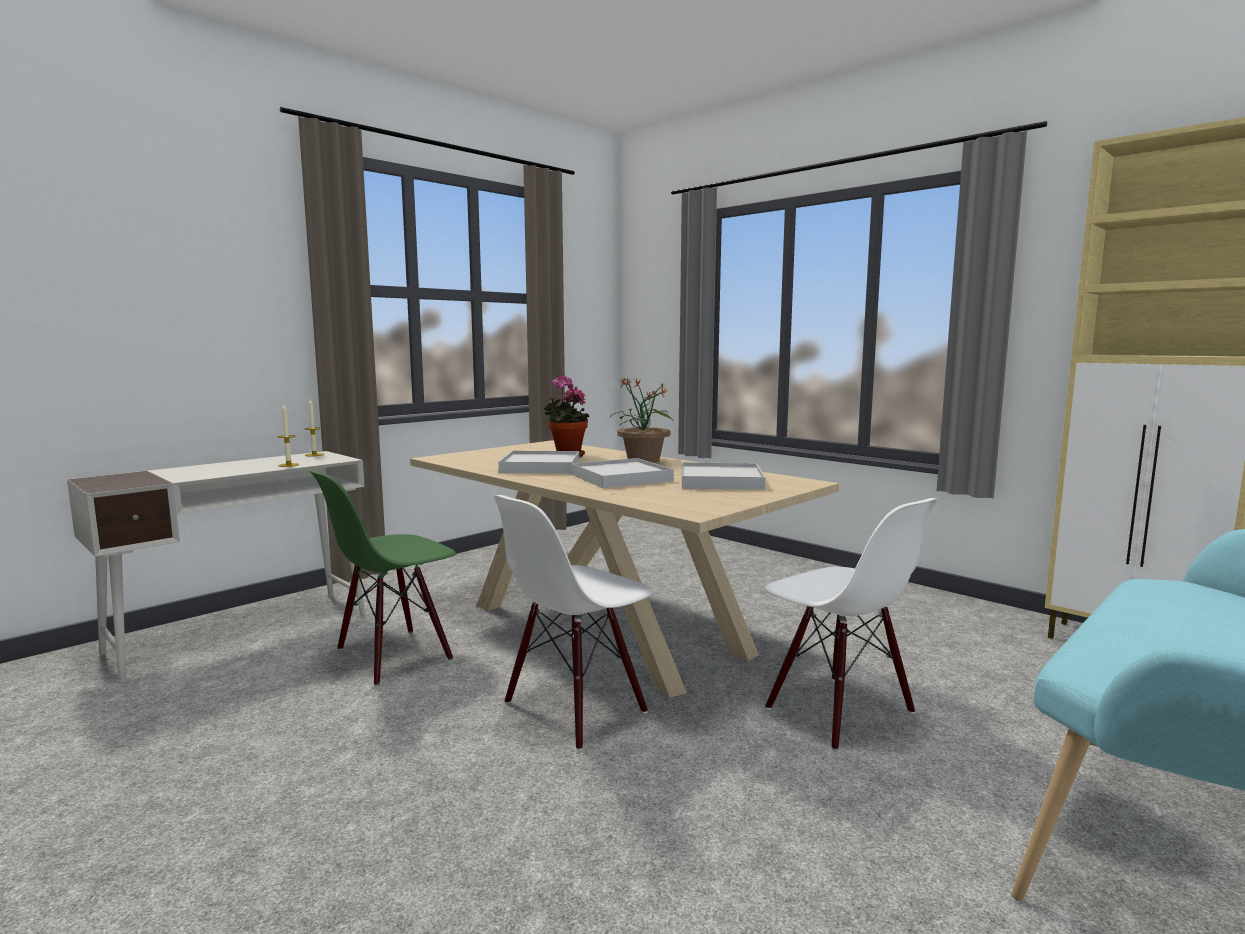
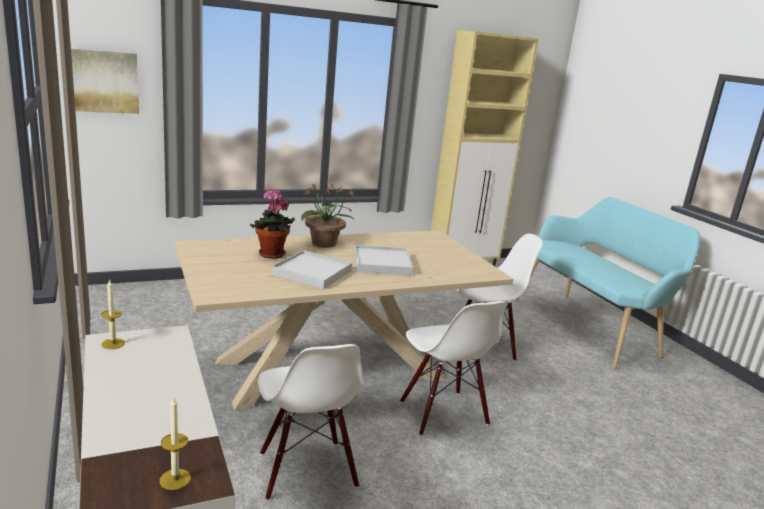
camera: 70 degrees left, 10 degrees up
candle [278,405,299,467] -> candle moved to [160,396,191,490]
green chair [309,470,456,685] -> white chair [258,344,364,500]
white tray [682,462,765,490] -> none
none -> picture [71,49,139,114]

